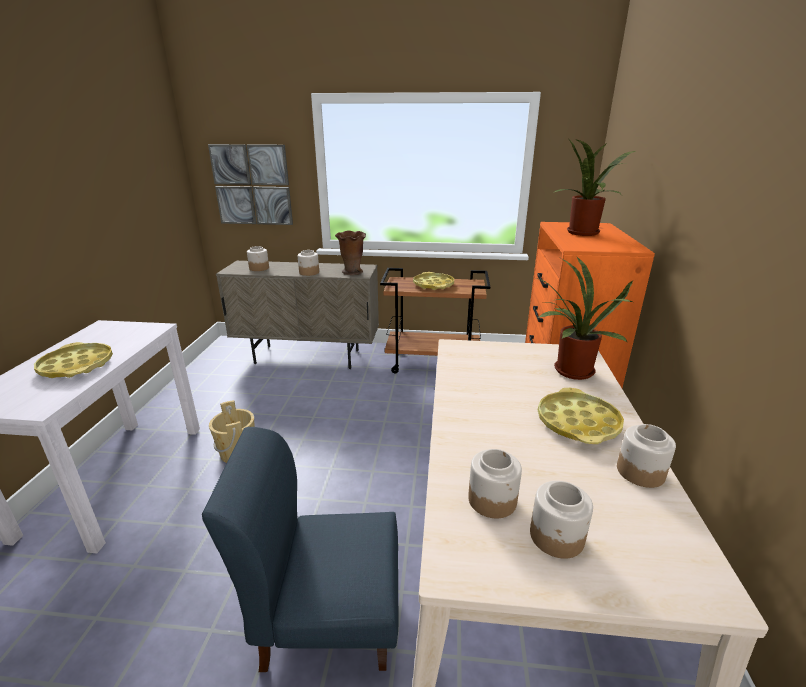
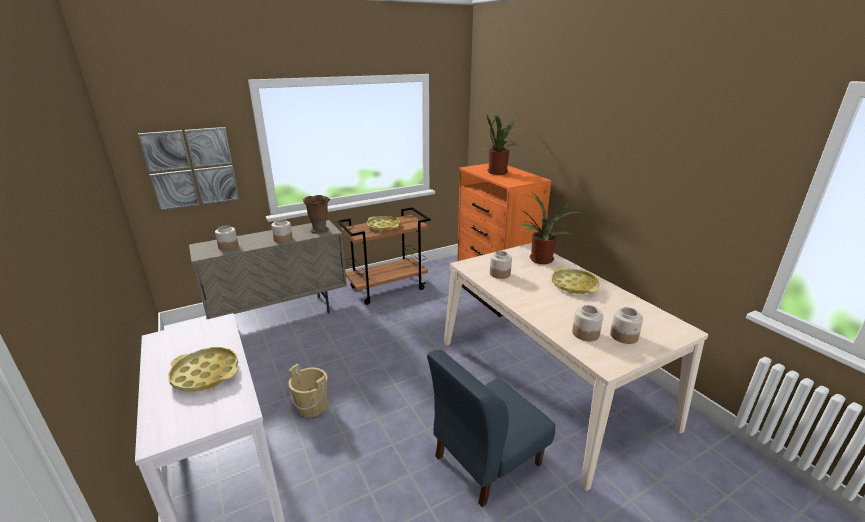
camera: 35 degrees left, 0 degrees up
jar [617,424,676,488] -> jar moved to [490,251,512,279]

